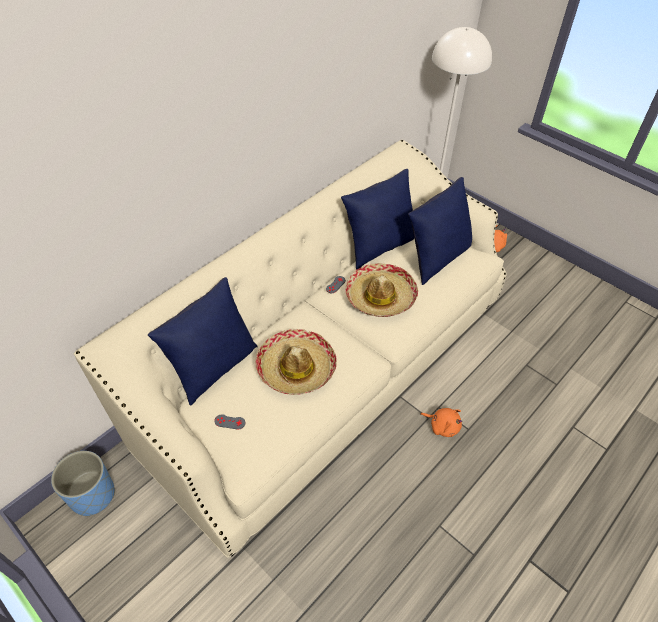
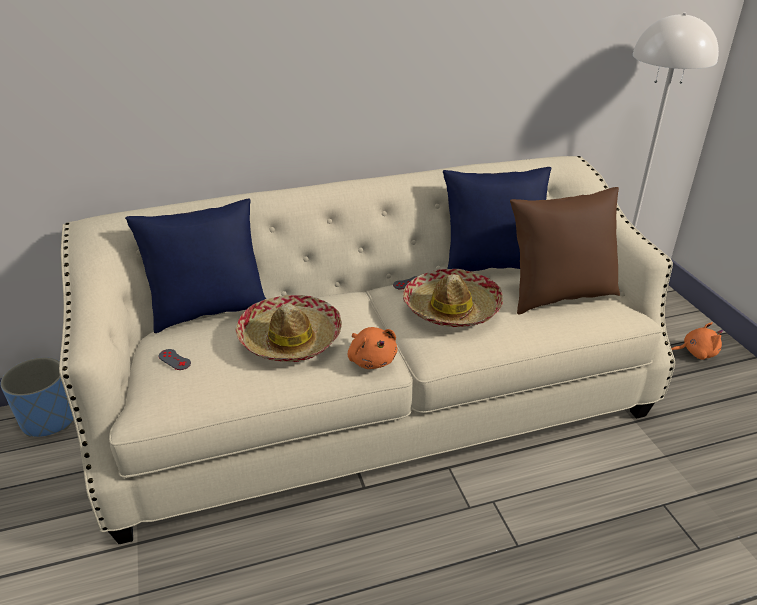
camera: 30 degrees right, 15 degrees down
blue pillow [408,177,472,285] -> brown pillow [510,187,620,315]
orange plush toy [420,408,462,437] -> orange plush toy moved to [348,327,397,369]

